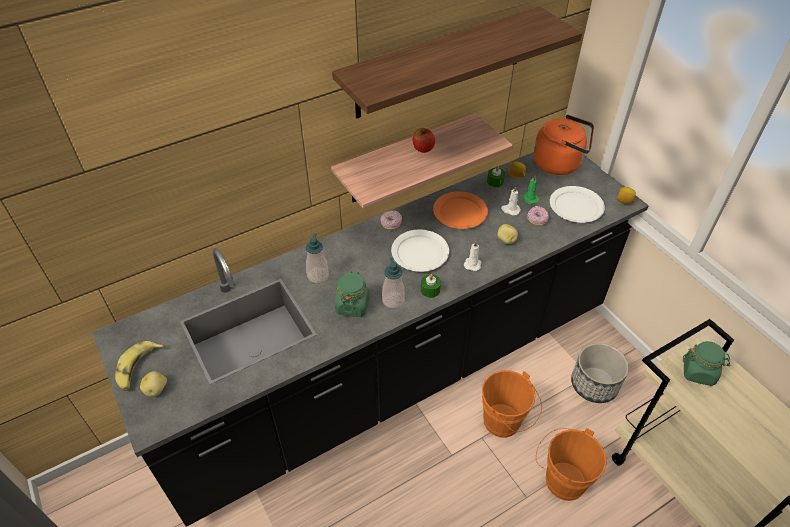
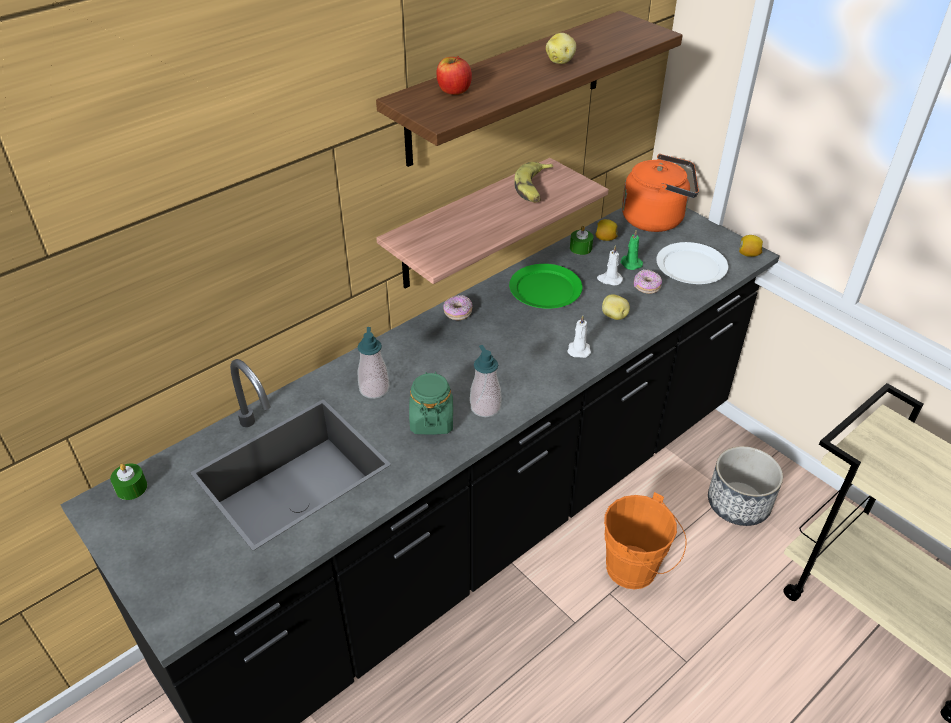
camera: 10 degrees left, 5 degrees down
banana [115,341,164,391] -> banana moved to [515,162,554,202]
potato [140,371,167,397] -> potato moved to [546,33,576,64]
white plate [391,230,449,272] -> none
apple [413,128,435,153] -> apple moved to [437,56,472,95]
green candle [421,274,441,298] -> green candle moved to [110,464,147,500]
orange plate [433,191,488,229] -> green plate [509,264,583,309]
orange bucket [536,428,607,501] -> none
green jar [683,341,730,386] -> none

